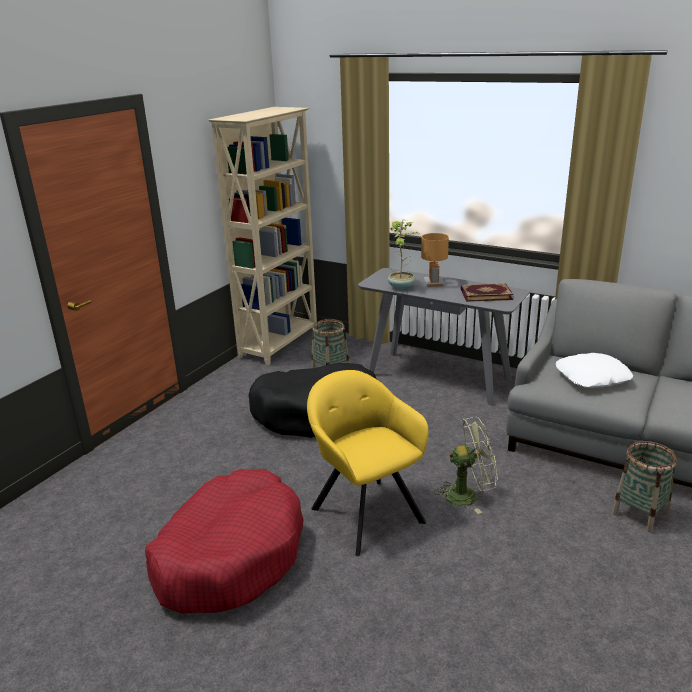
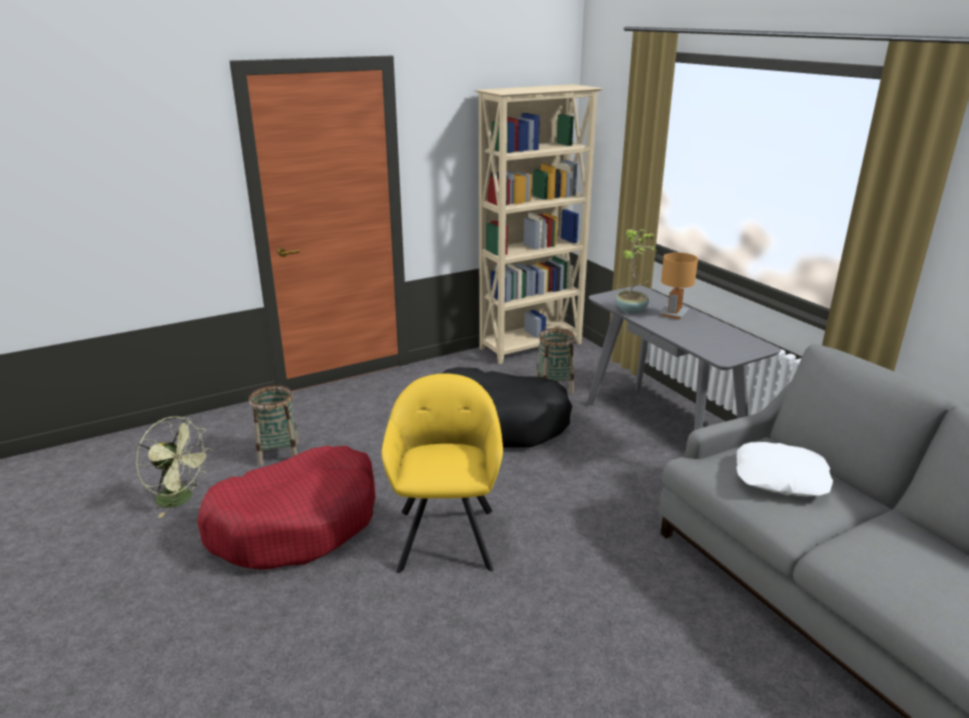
camera: 30 degrees right, 0 degrees up
green fan [434,417,498,514] -> green fan moved to [136,417,212,518]
book [461,283,513,302] -> none
basket [612,441,677,532] -> basket moved to [249,385,299,466]

